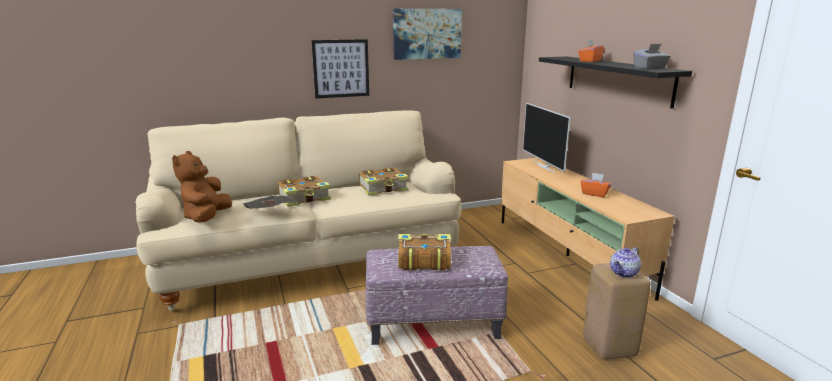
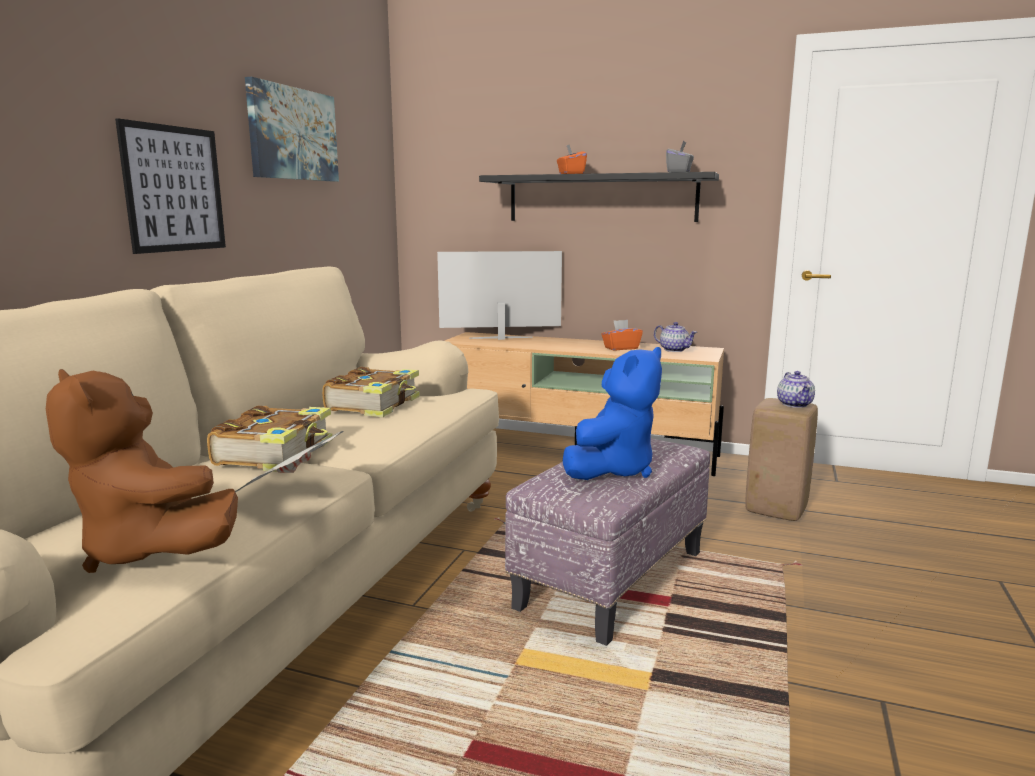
camera: 50 degrees left, 5 degrees down
book [398,234,451,270] -> blue plush toy [563,347,662,480]
television [523,103,571,173] -> television turned 150 degrees clockwise [437,251,562,340]
none -> teapot [654,322,698,352]

